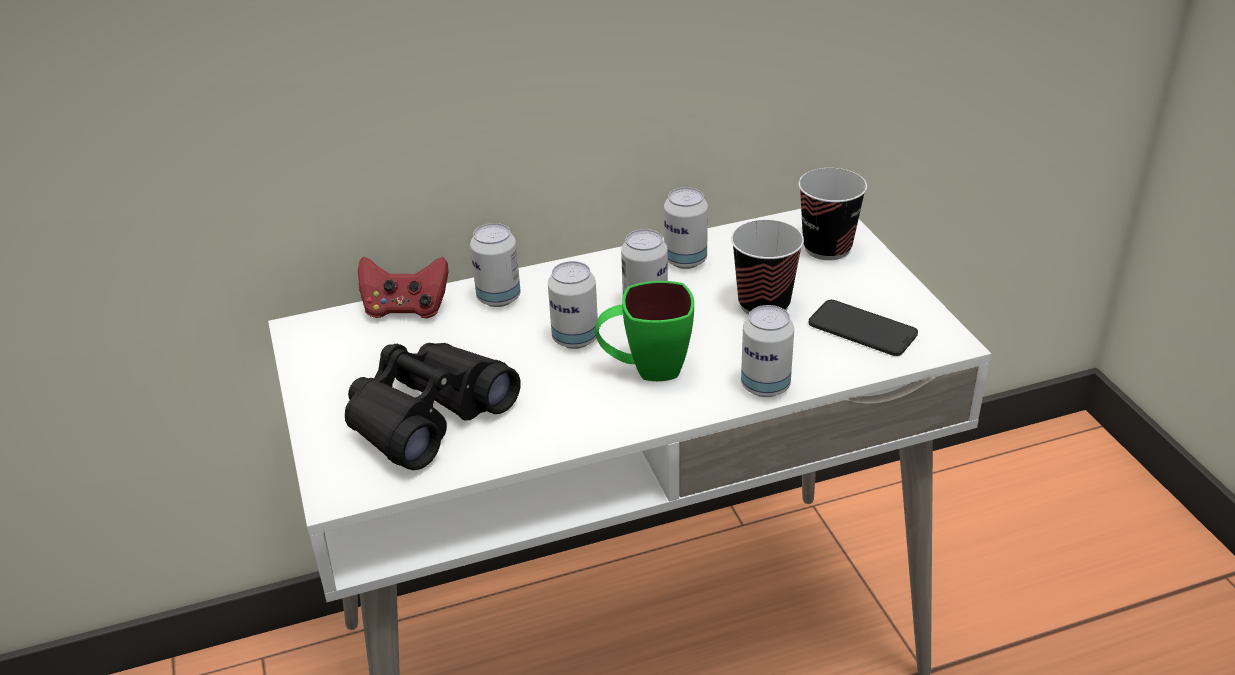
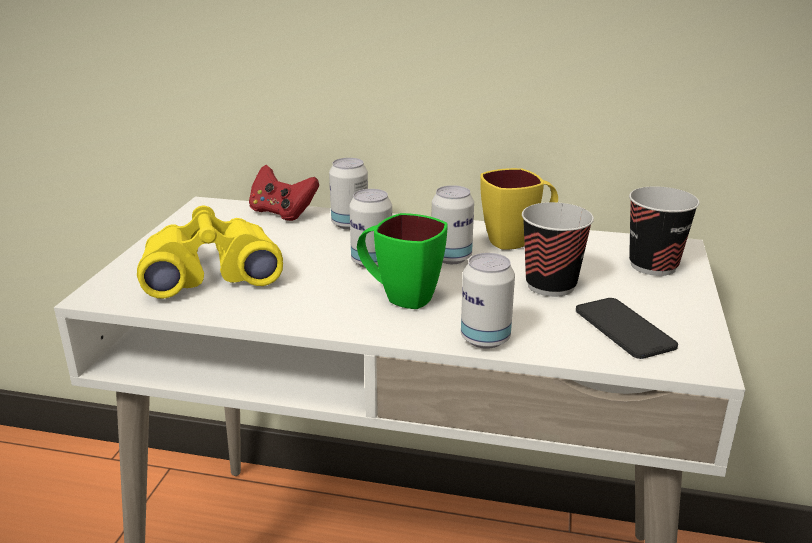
camera: 30 degrees right, 10 degrees down
black binoculars [345,343,521,470] -> yellow binoculars [137,205,283,298]
can [664,187,708,269] -> yellow mug [480,168,558,250]

